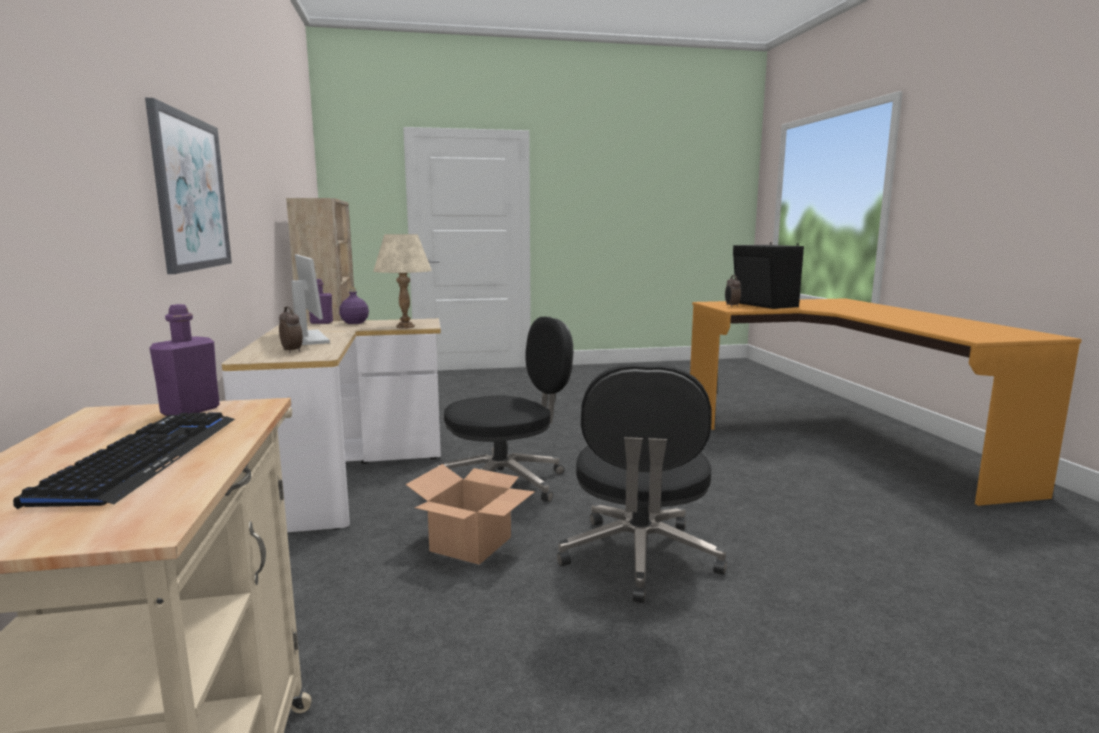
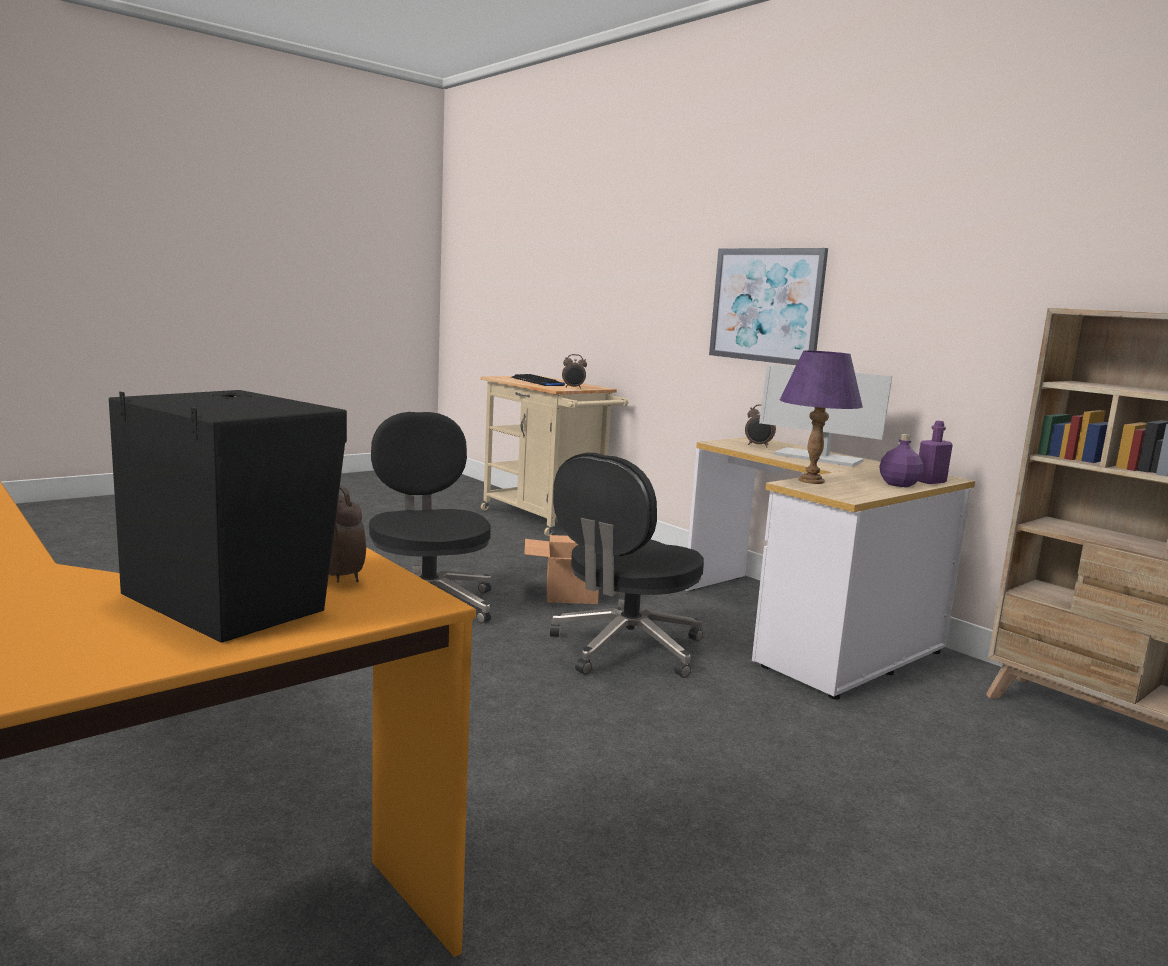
camera: 150 degrees right, 0 degrees up
purple bottle [149,304,220,416] -> alarm clock [562,354,587,389]
beige table lamp [373,234,432,328] -> purple table lamp [780,351,863,484]

